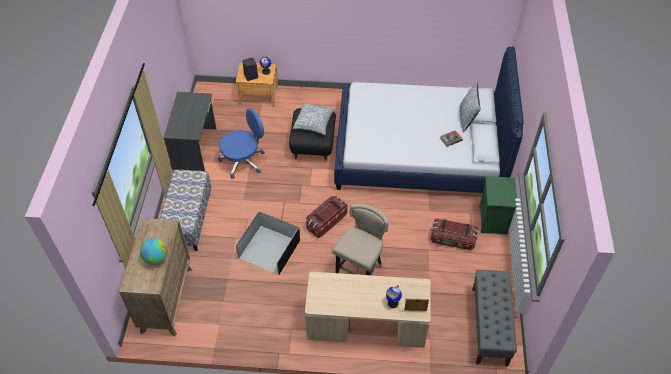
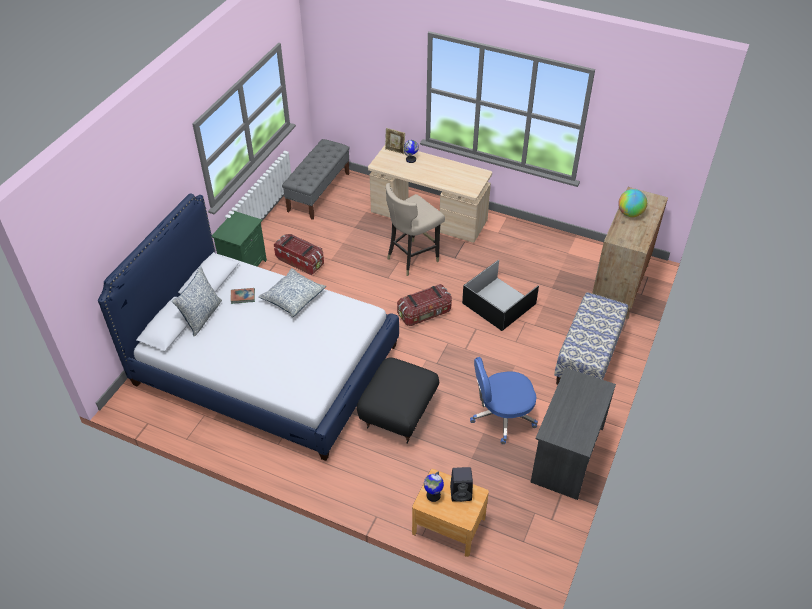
camera: 160 degrees left, 5 degrees down
pillow [293,102,336,135] -> pillow moved to [258,268,326,317]

